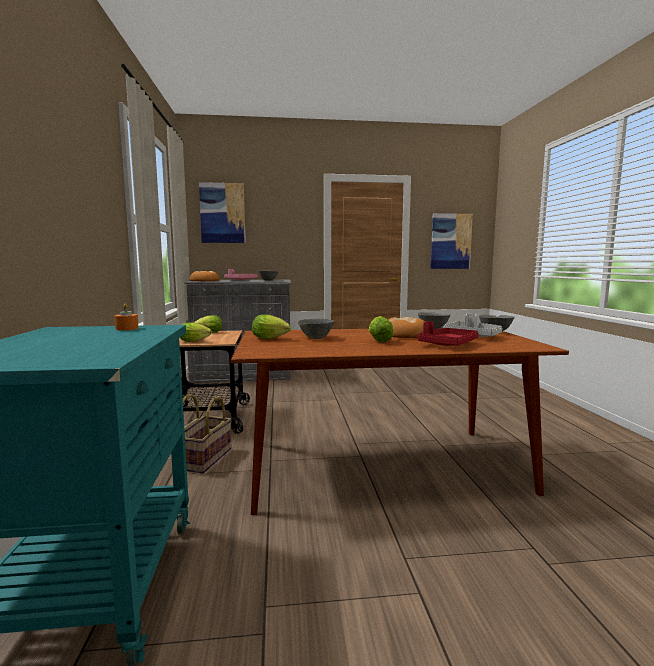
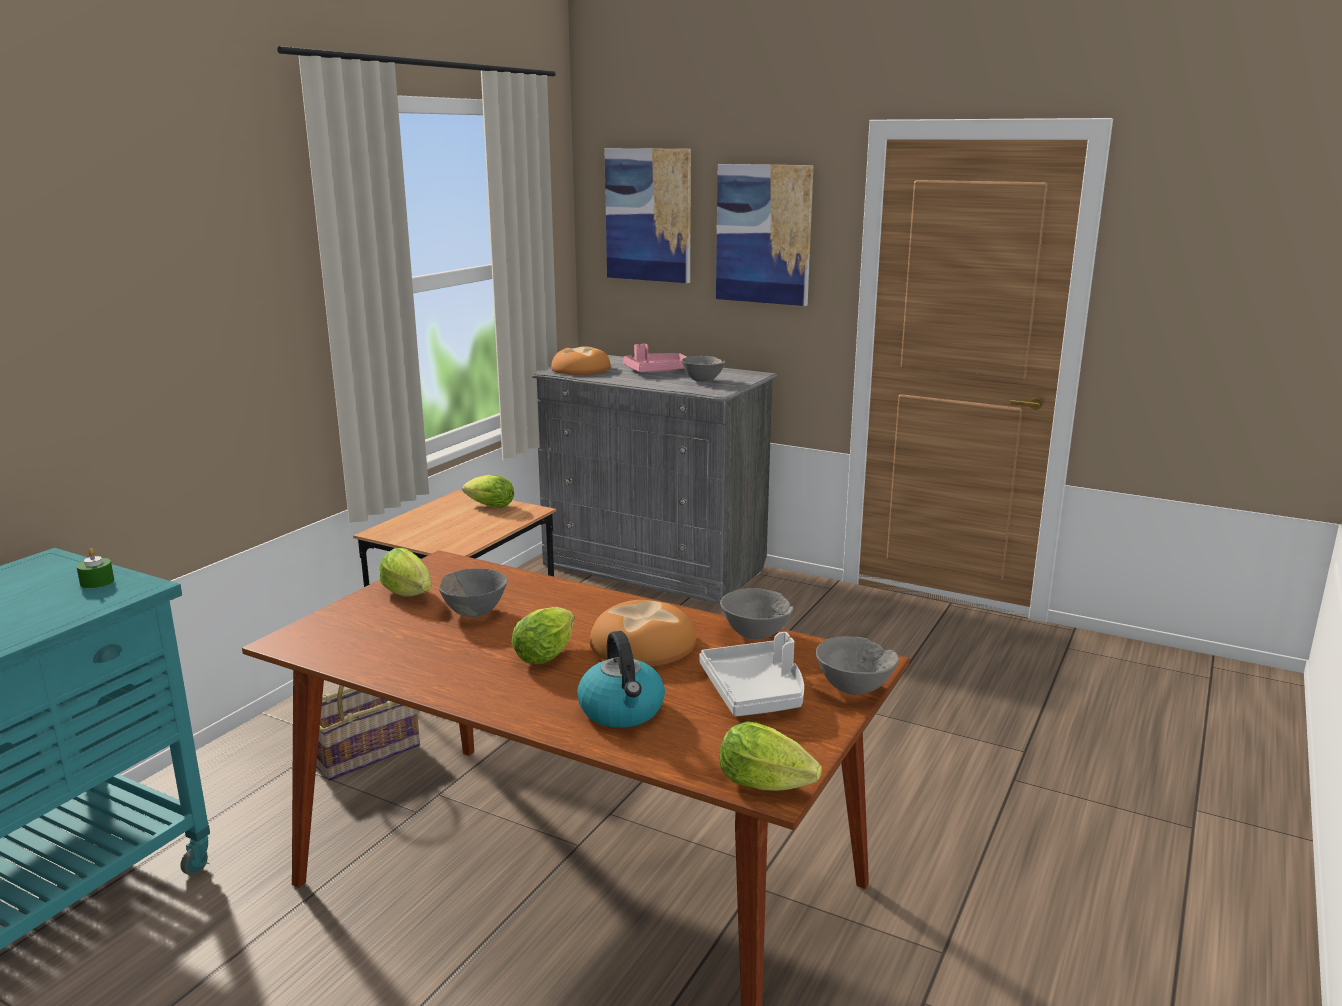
camera: 35 degrees right, 10 degrees up
orange candle [114,304,139,330] -> green candle [76,548,114,588]
lettuce [180,322,212,342] -> lettuce moved to [719,721,822,791]
red tray [418,321,479,346] -> kettle [577,631,665,728]
picture [431,213,473,269] -> picture moved to [716,164,814,306]

